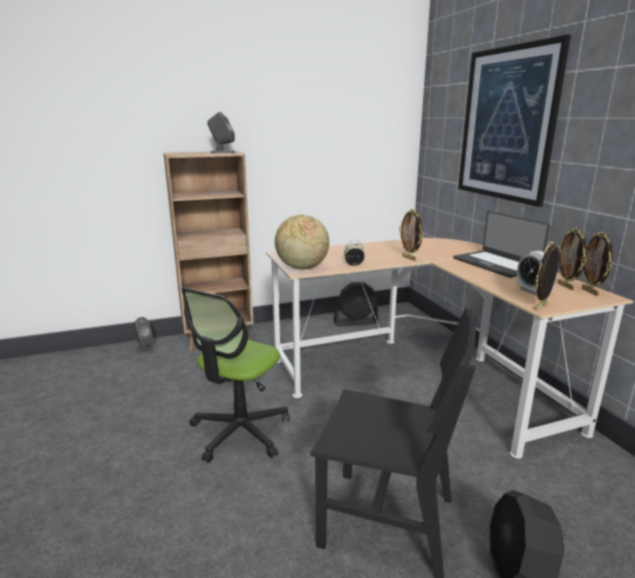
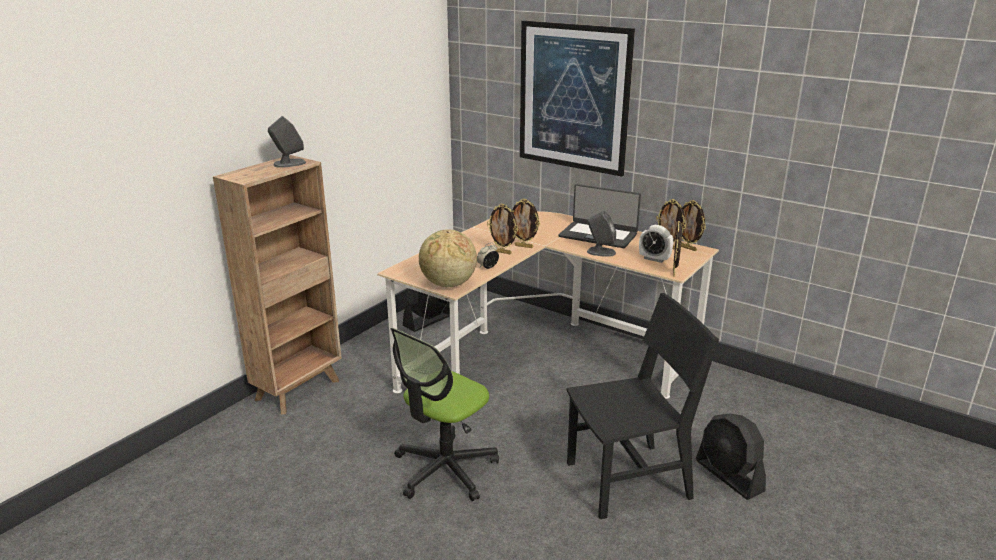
camera: 35 degrees left, 5 degrees up
grey speaker [134,317,155,355] -> grey speaker moved to [587,211,616,257]
office chair [181,288,290,463] -> office chair turned 45 degrees clockwise [391,328,499,501]
none -> picture frame [487,204,518,254]

